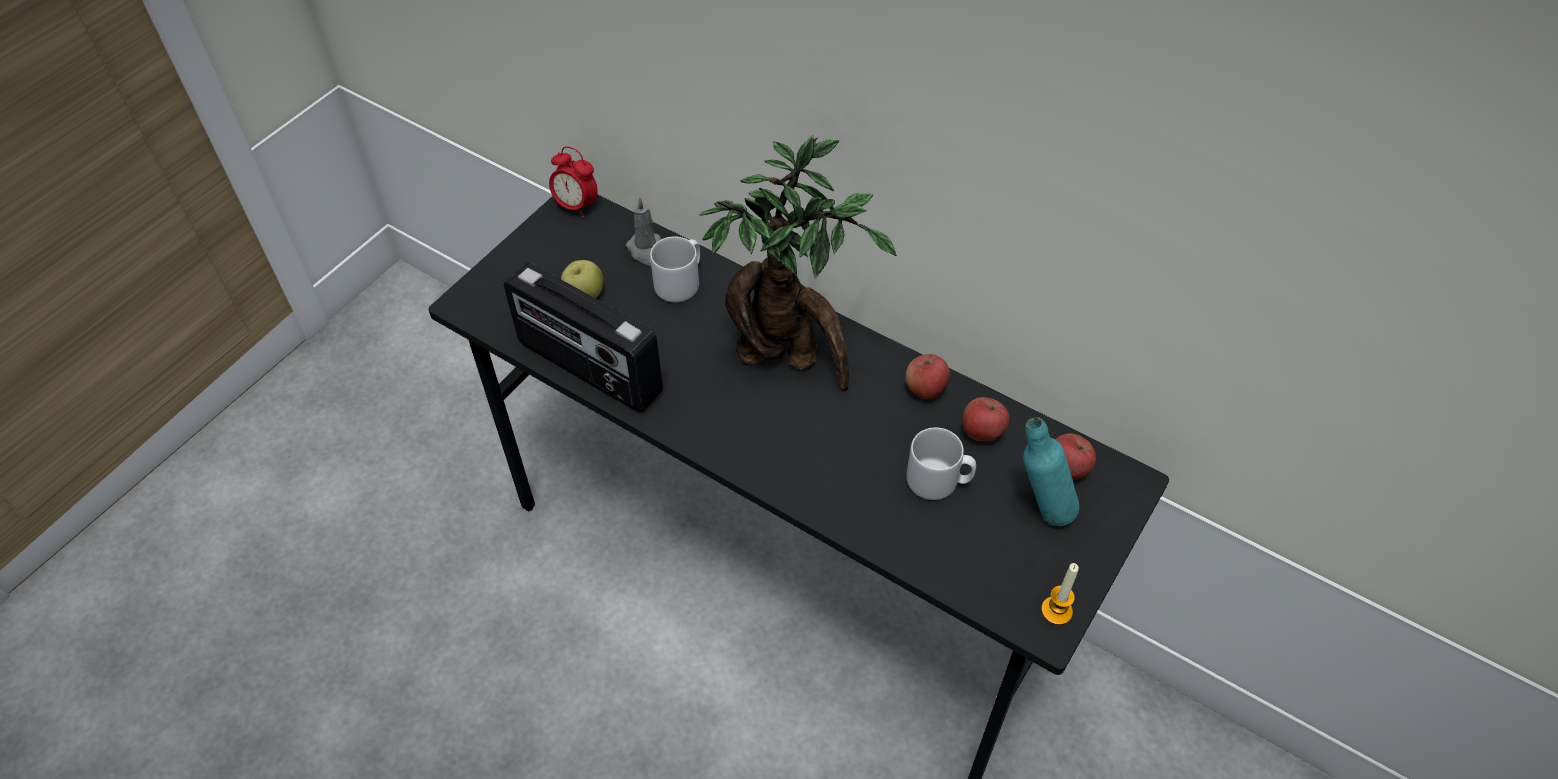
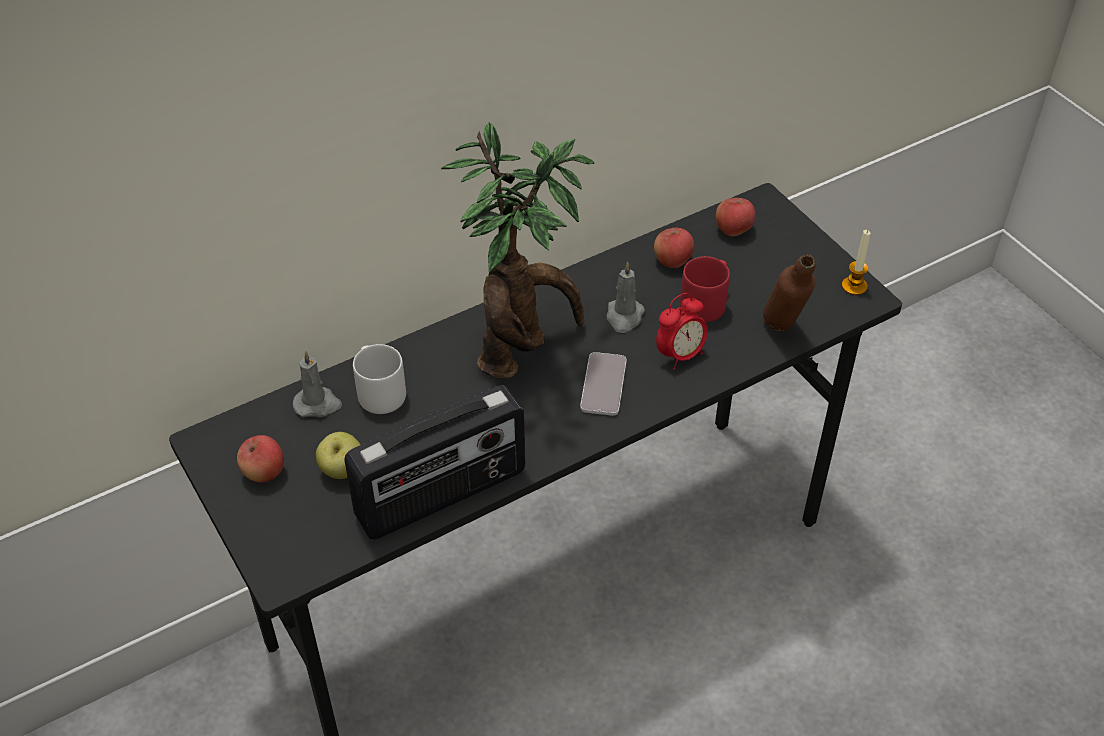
camera: 65 degrees left, 5 degrees down
alarm clock [549,146,598,218] -> alarm clock moved to [656,293,708,370]
apple [906,354,950,399] -> apple moved to [237,435,284,483]
grey mug [907,427,976,500] -> red mug [680,256,730,323]
turquoise bottle [1023,417,1079,526] -> none
none -> phone [580,352,627,416]
none -> grey candle [606,262,645,333]
none -> brown bottle [763,254,816,331]

